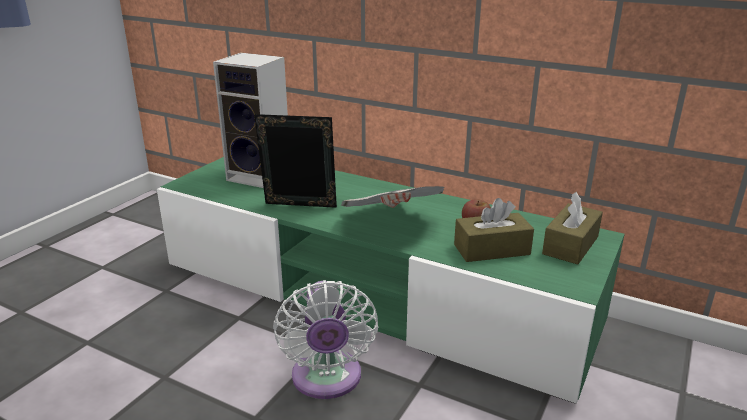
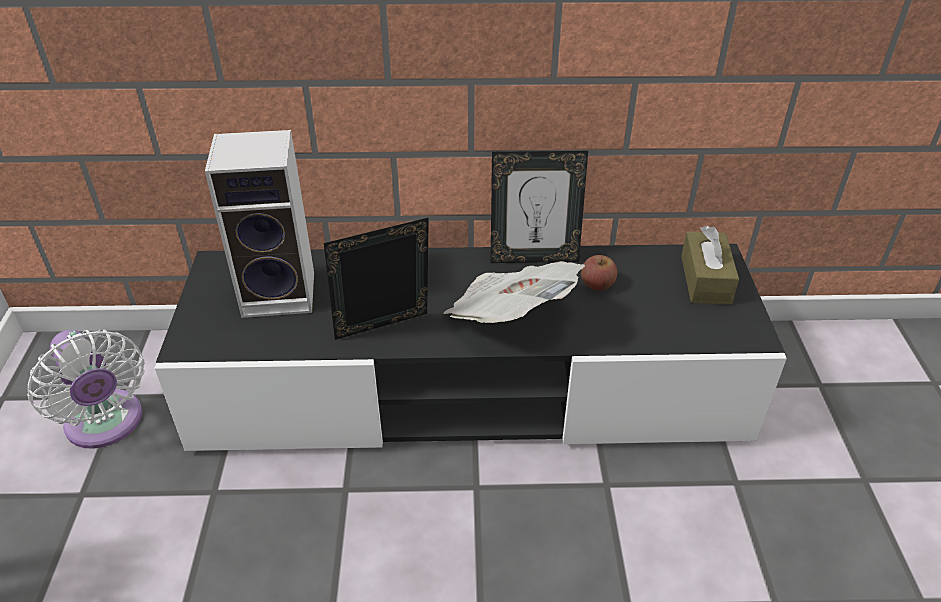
camera: 30 degrees left, 15 degrees up
green tv stand [157,157,625,404] -> black tv stand [154,244,787,451]
white fan [273,280,378,399] -> white fan moved to [27,329,145,449]
brown tissue box [454,198,534,262] -> none
none -> picture frame [491,151,588,263]

